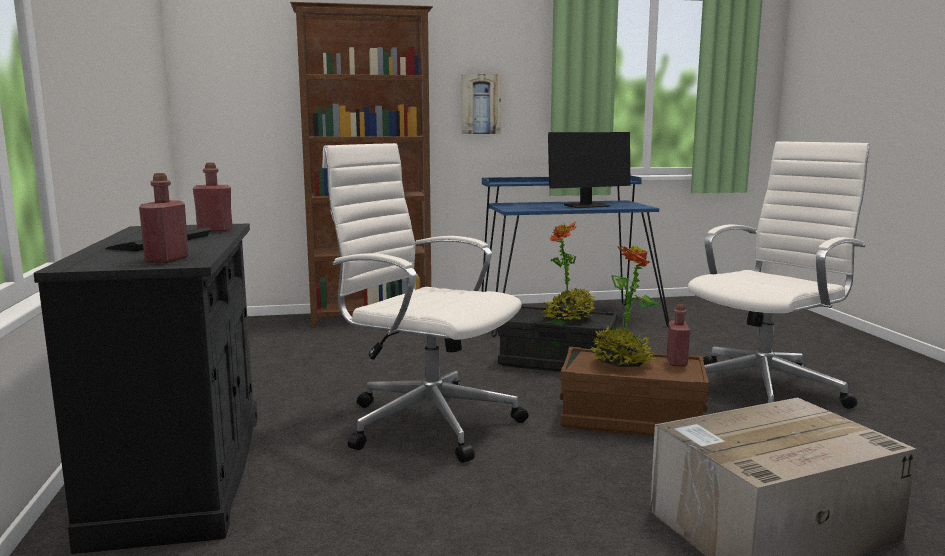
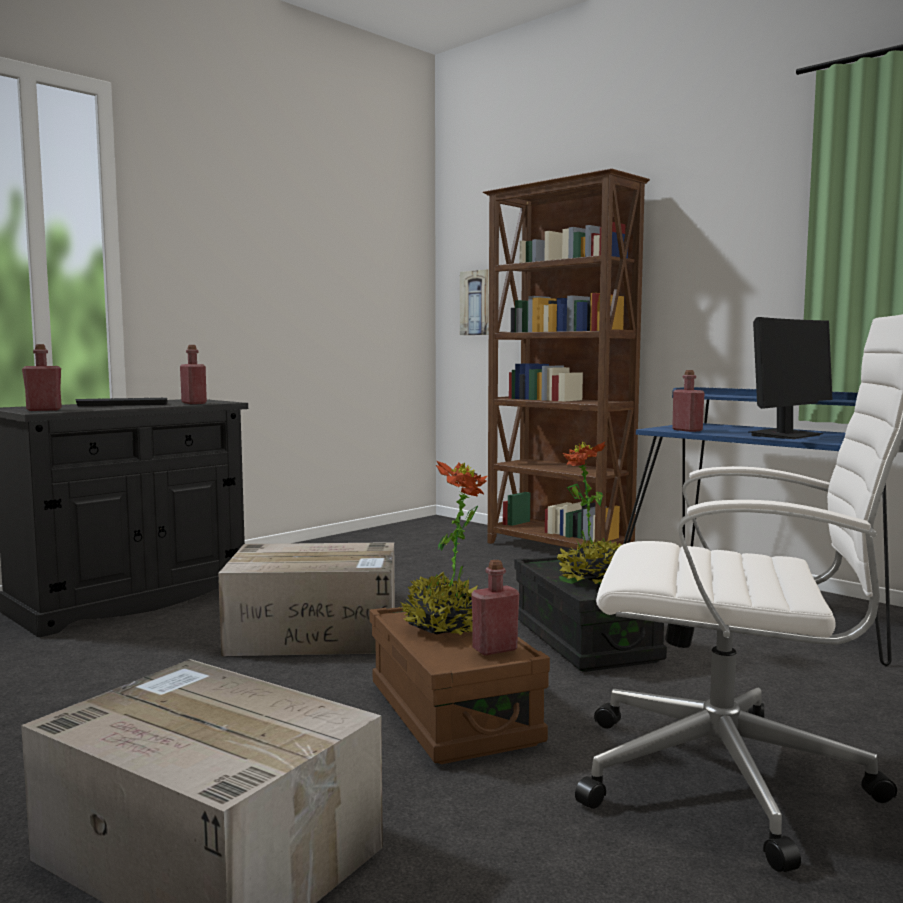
camera: 55 degrees right, 5 degrees down
white office chair [322,143,529,463] -> cardboard box [218,542,395,656]
picture [462,74,501,134] -> picture moved to [460,269,489,335]
monitor [548,132,631,208] -> monitor turned 75 degrees counterclockwise [749,317,832,439]
none -> red bottle [672,370,705,432]

